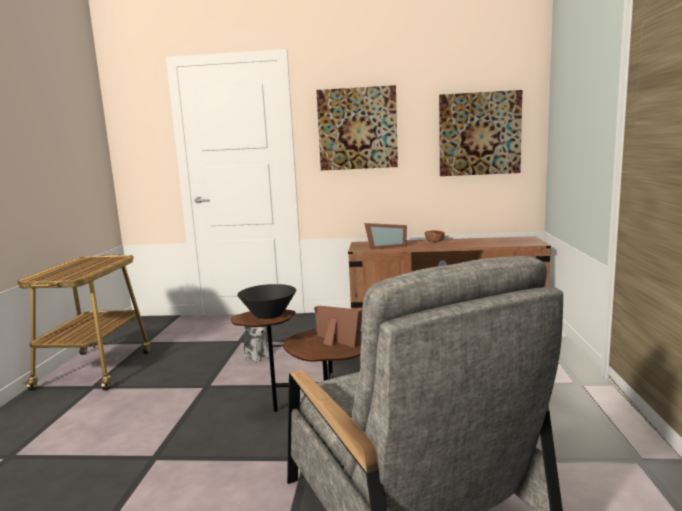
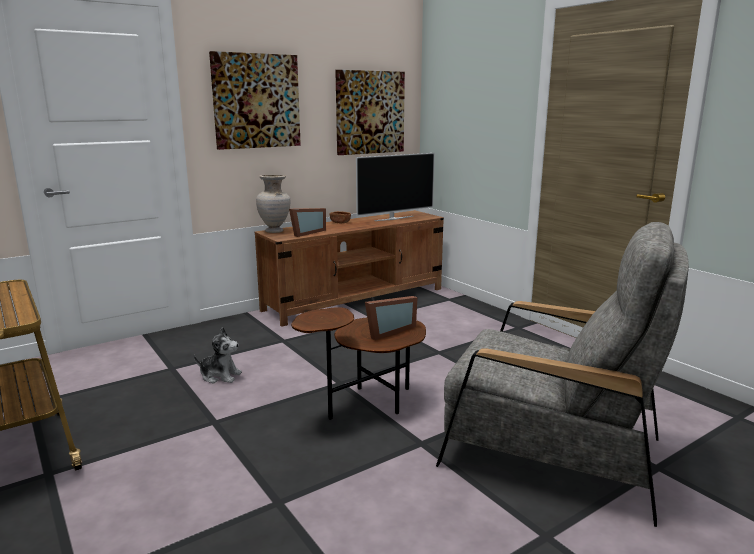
camera: 40 degrees left, 5 degrees up
black bowl [237,284,296,319] -> none
picture frame [315,306,362,348] -> picture frame turned 135 degrees clockwise [365,296,418,340]
none -> beige vase [256,175,290,233]
none -> television [356,153,435,221]

